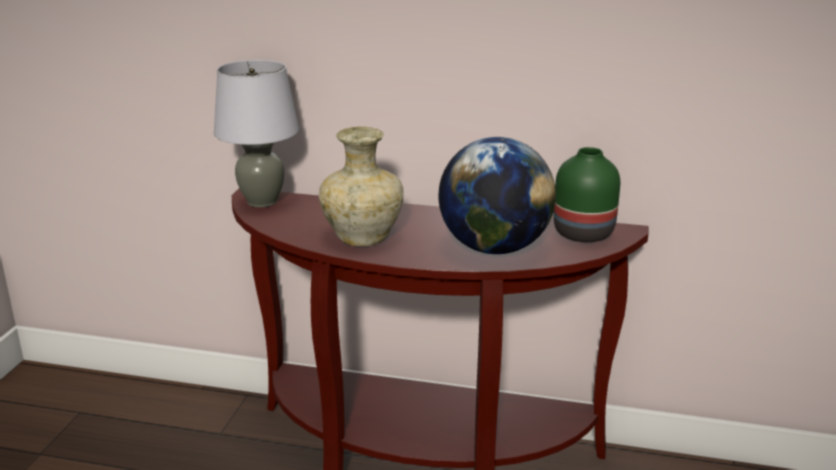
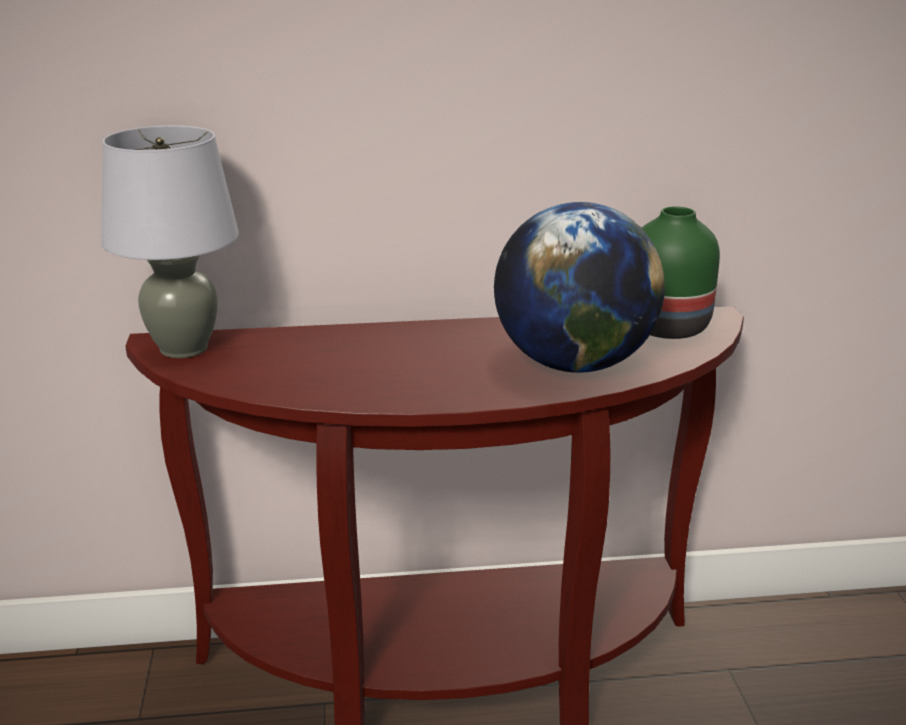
camera: 20 degrees left, 0 degrees up
beige vase [319,126,404,246] -> none

